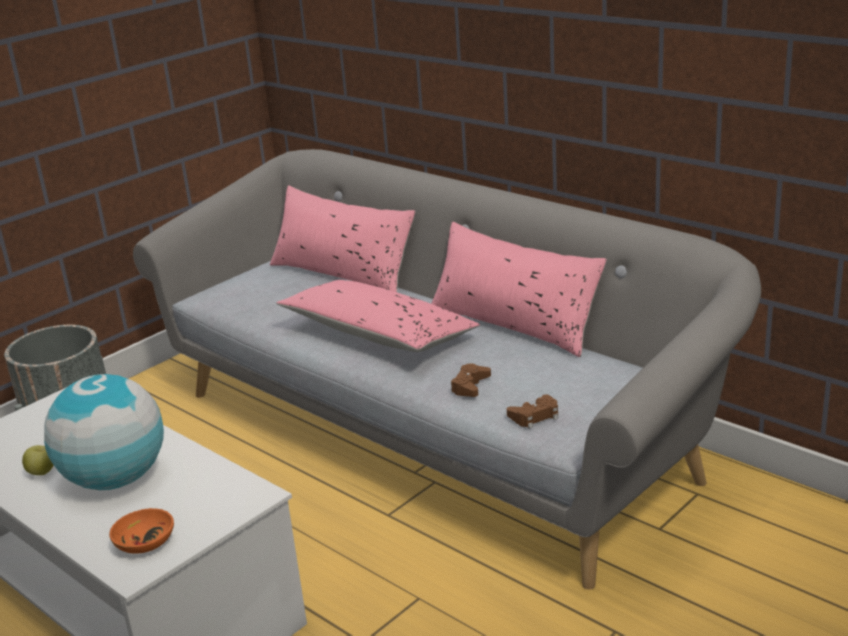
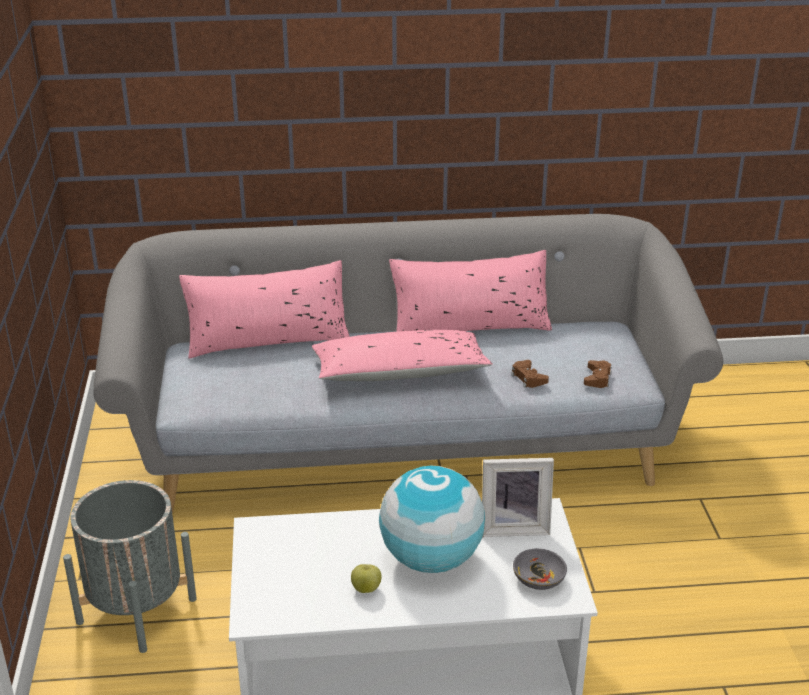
camera: 50 degrees left, 5 degrees up
orange bowl [109,508,174,554] -> grey bowl [513,548,567,590]
none -> picture frame [482,458,554,537]

